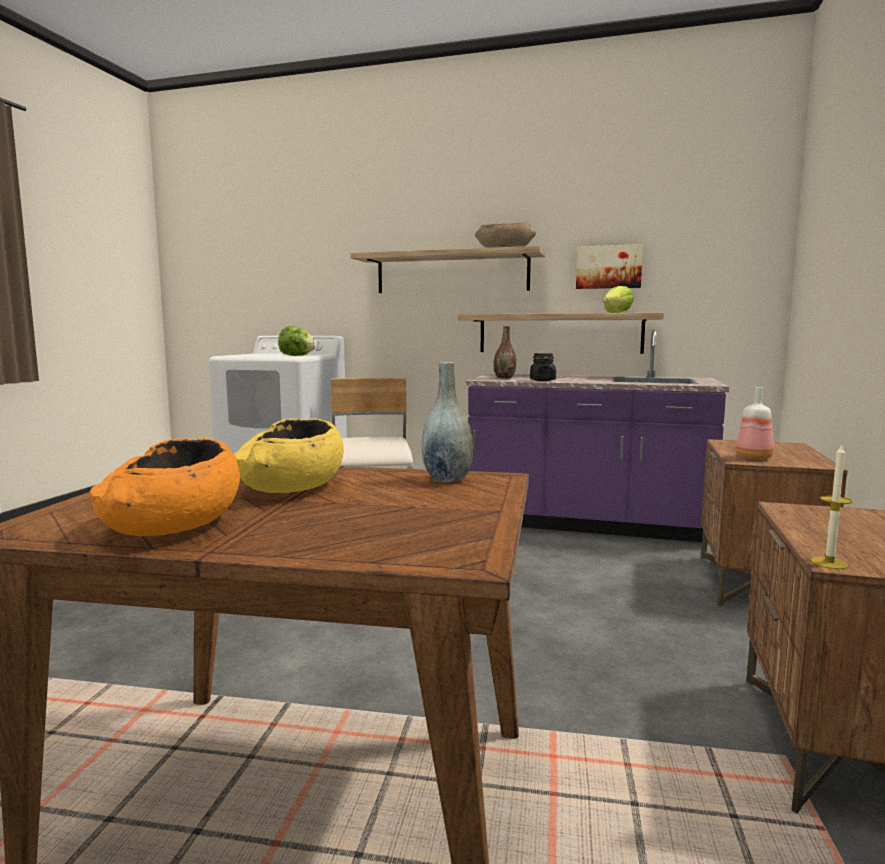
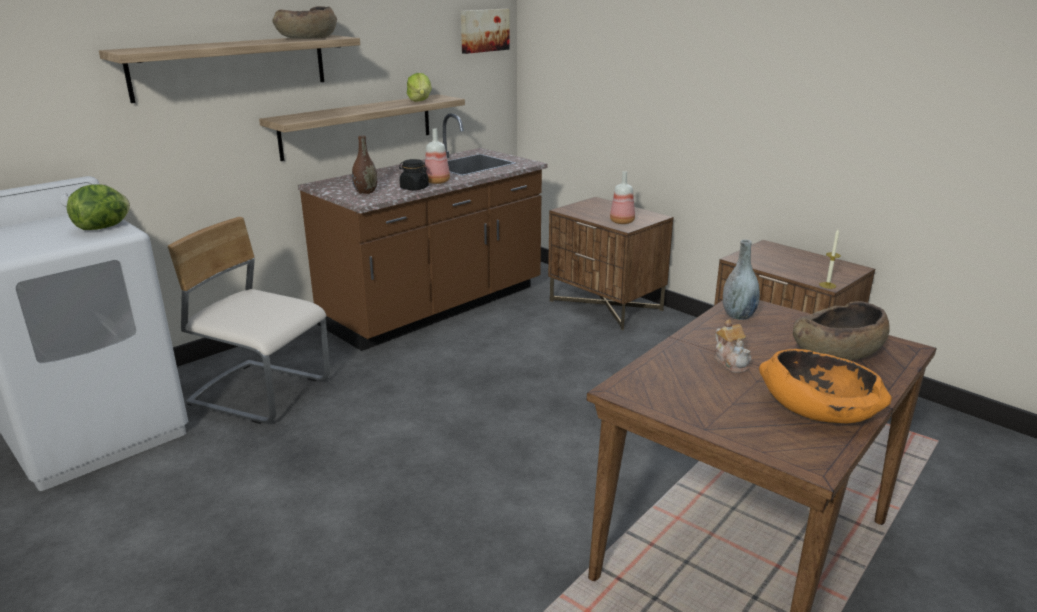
camera: 60 degrees left, 15 degrees up
yellow bowl [234,418,344,493] -> teapot [714,319,751,373]
purple counter [465,329,729,543] -> brown counter [298,113,548,351]
picture [576,244,643,289] -> picture moved to [461,9,510,54]
none -> bottle [425,128,450,184]
none -> brown bowl [793,301,890,360]

